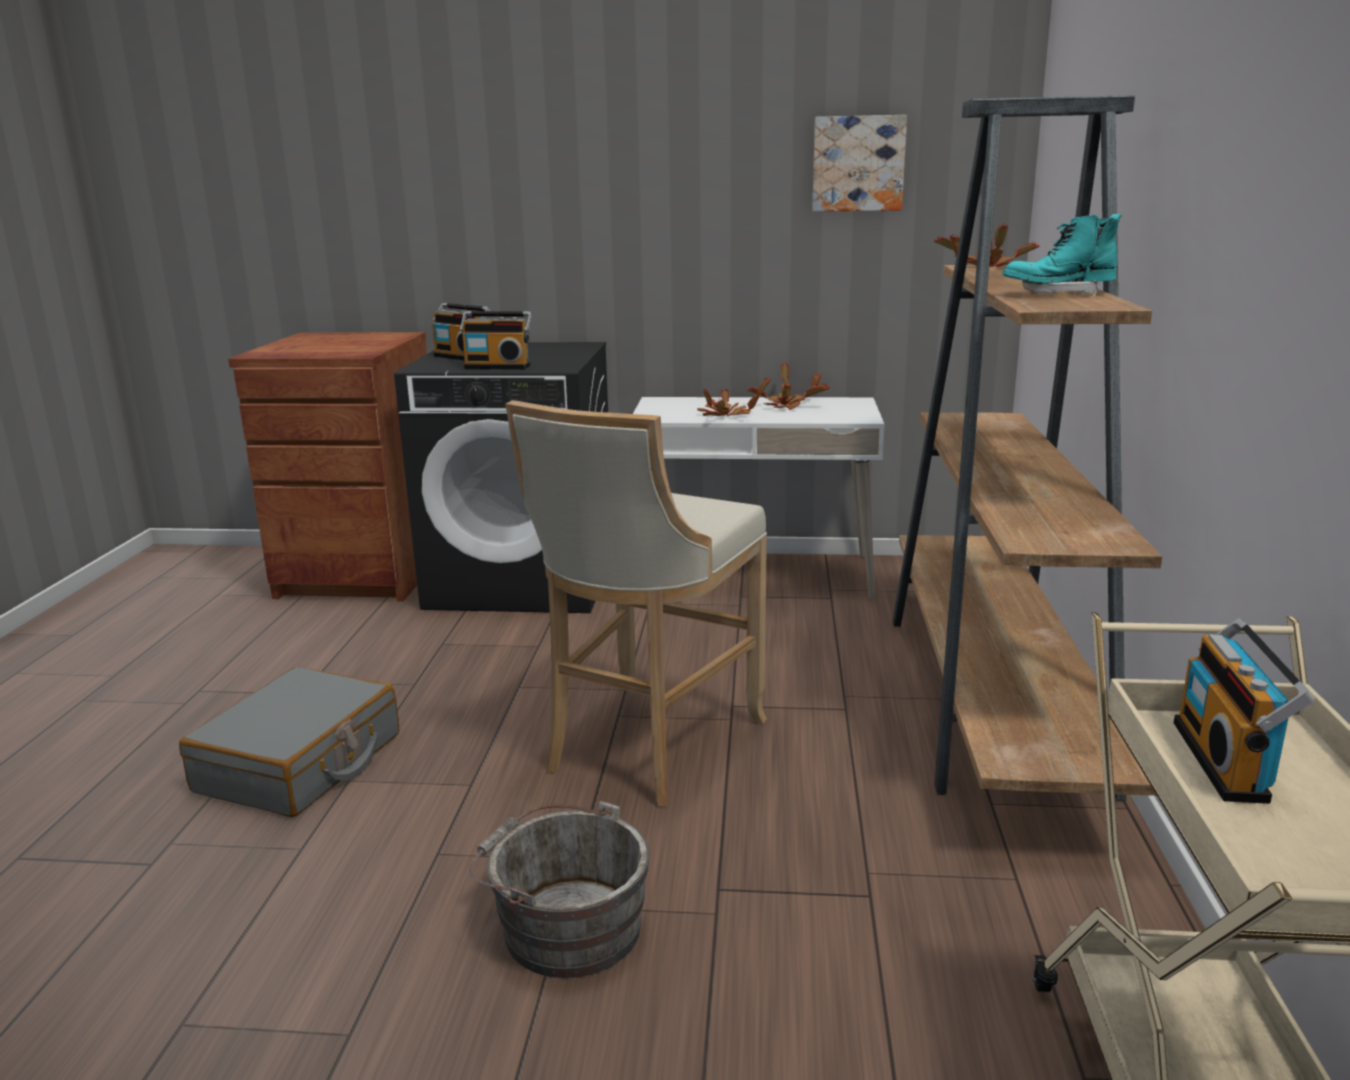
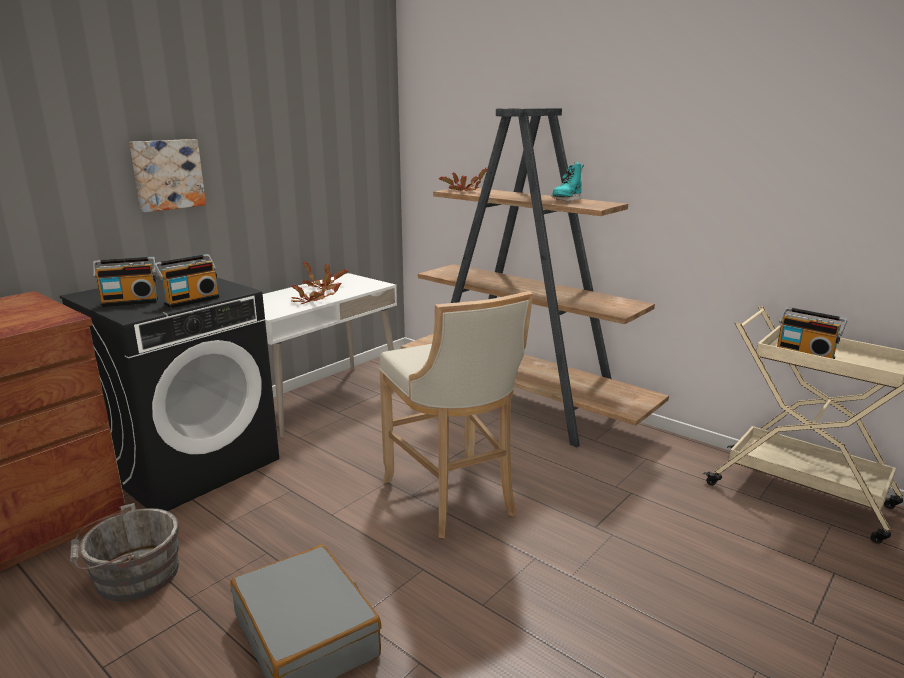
camera: 55 degrees left, 0 degrees up
grey bucket [469,801,649,978] -> grey bucket moved to [70,503,179,602]
picture [812,115,907,212] -> picture moved to [129,139,206,213]

